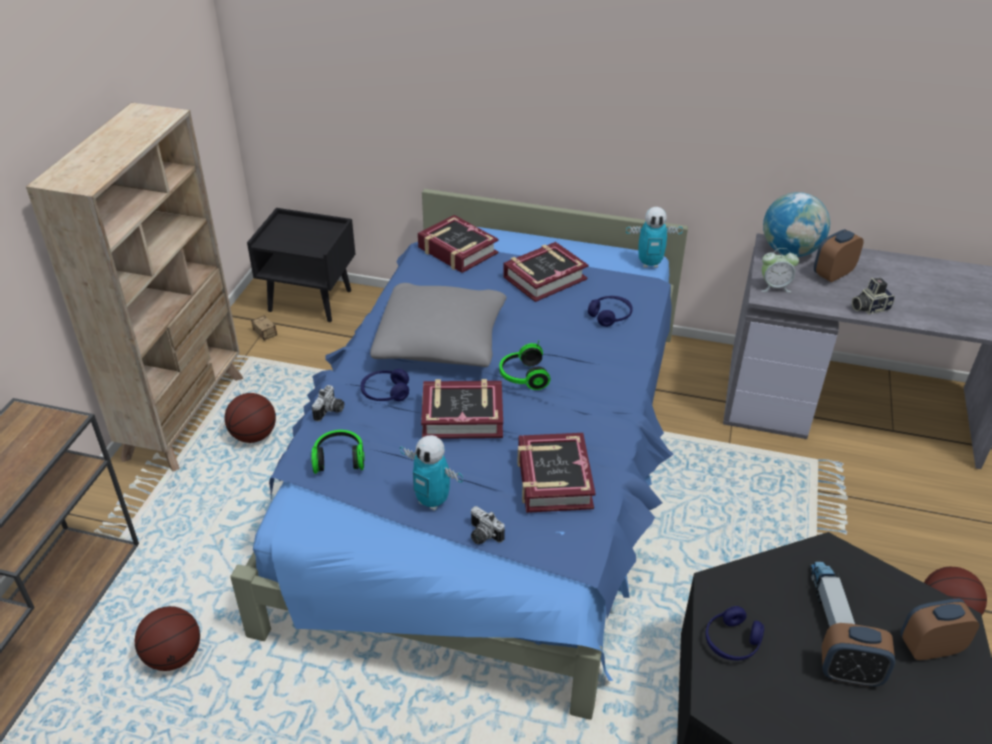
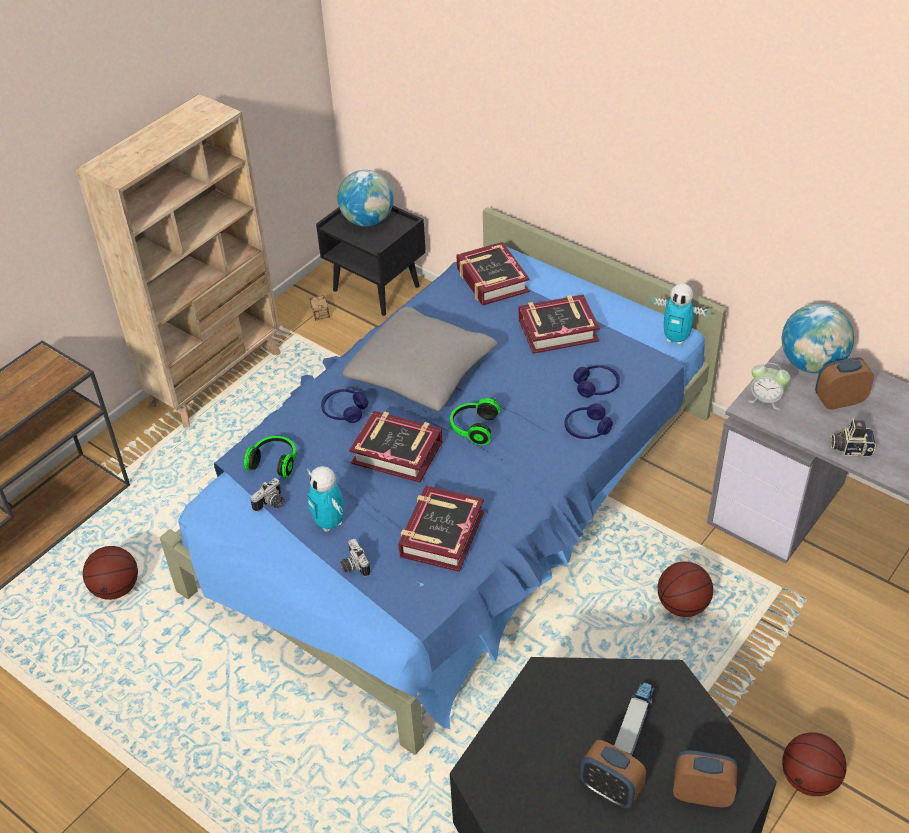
camera: 25 degrees right, 5 degrees up
basketball [224,393,276,443] -> basketball moved to [658,562,713,617]
camera [312,385,344,422] -> camera moved to [251,478,285,512]
blue headphones [705,606,764,660] -> blue headphones moved to [565,404,613,439]
none -> globe [337,170,394,227]

